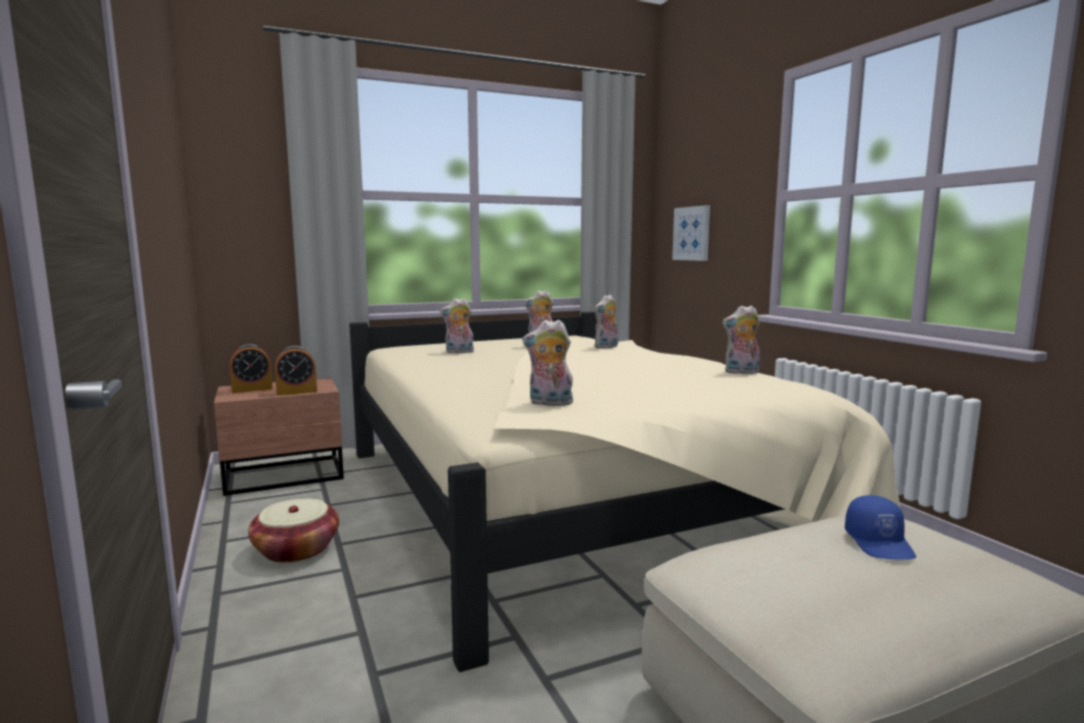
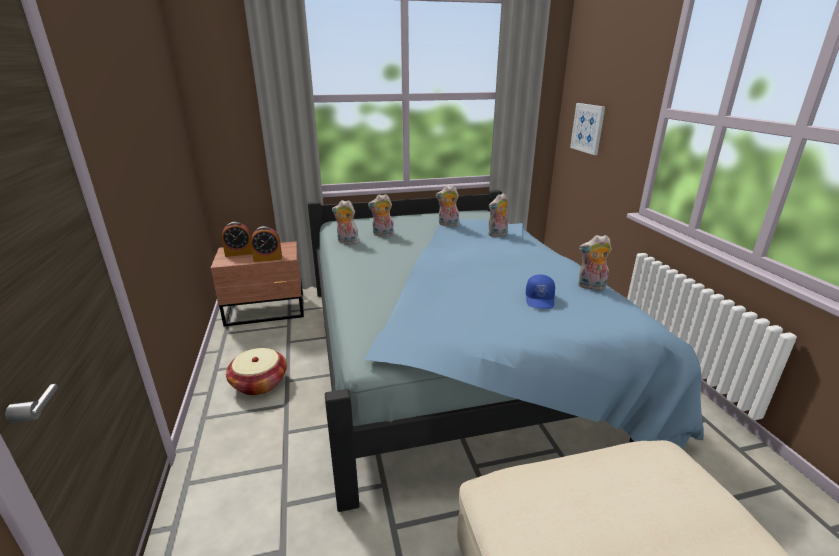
camera: 10 degrees right, 15 degrees up
beige bed [349,312,901,672] -> blue bed [308,190,704,512]
plush toy [522,320,573,406] -> plush toy moved to [332,200,361,244]
blue cap [845,495,916,560] -> blue cap moved to [526,274,555,309]

